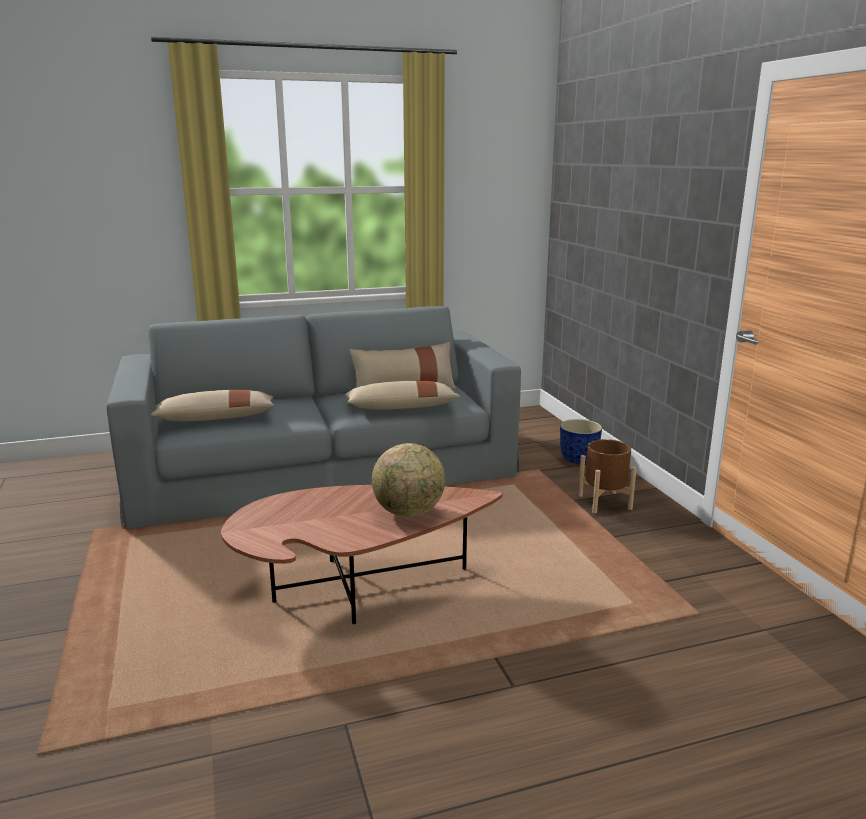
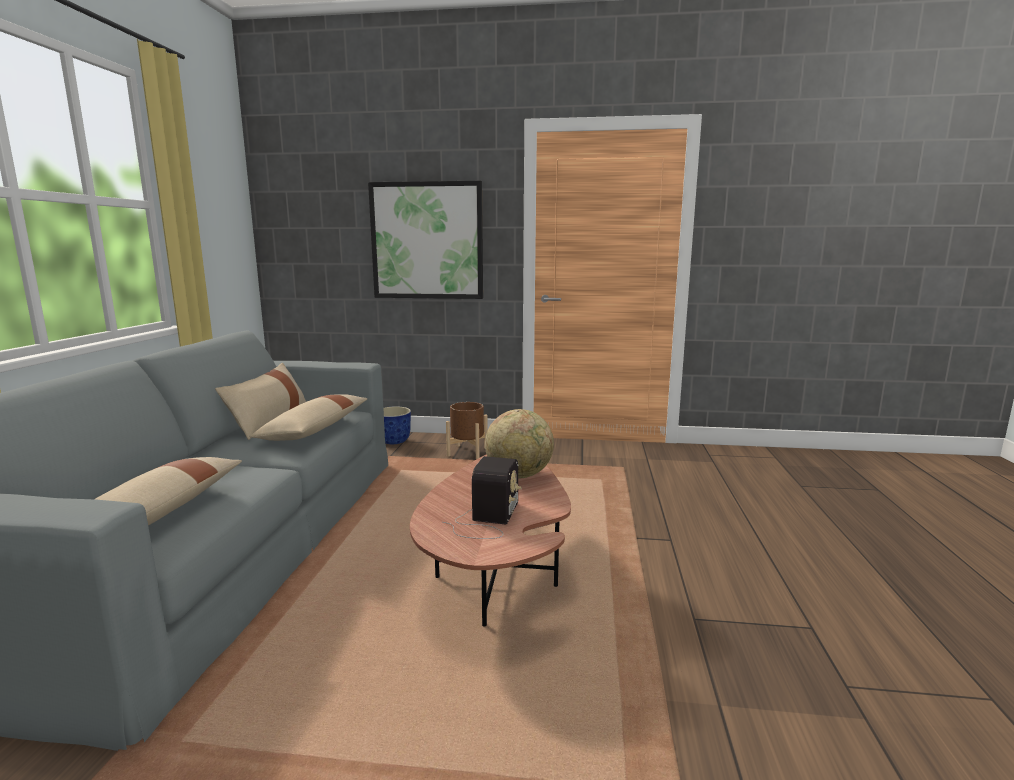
camera: 65 degrees left, 5 degrees down
none -> picture [368,181,483,299]
none -> radio [443,456,522,539]

